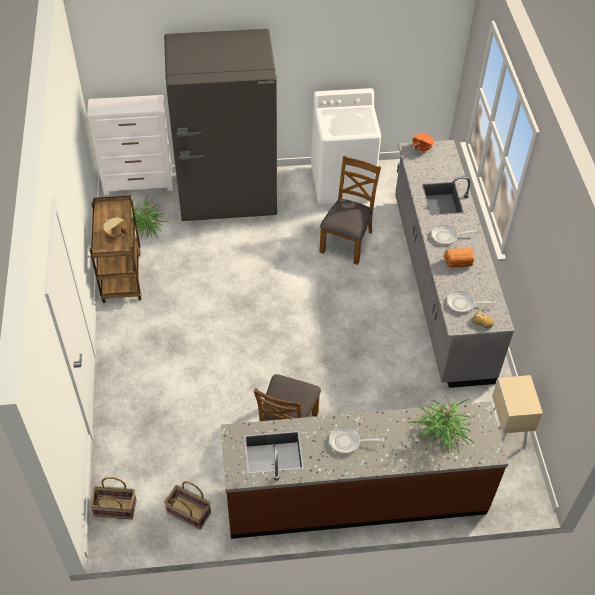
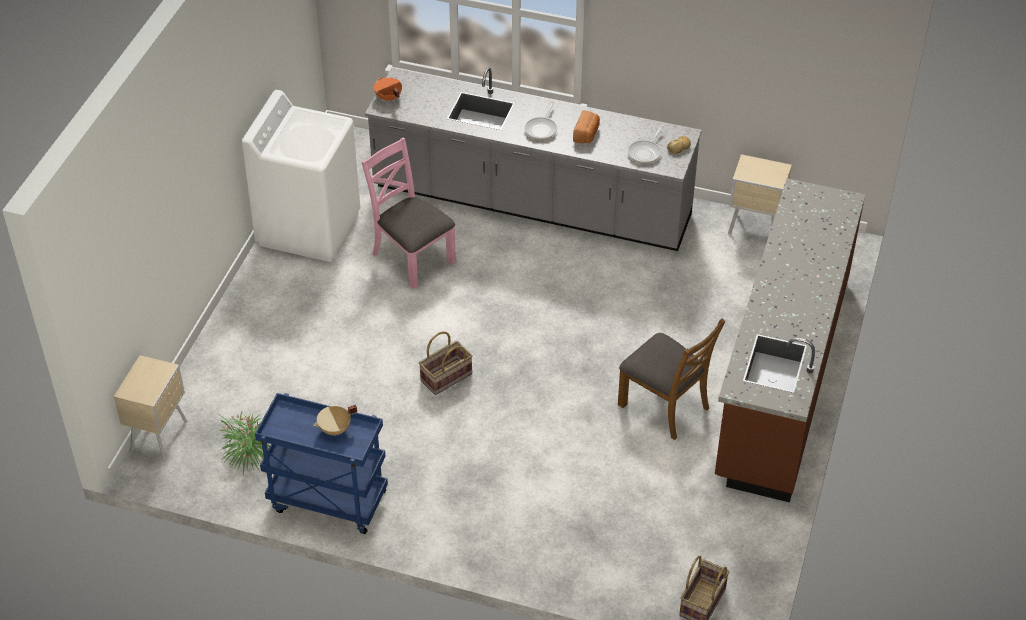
camera: 65 degrees left, 5 degrees down
white dresser [87,95,173,195] -> beige nightstand [114,355,188,460]
brown cart [90,196,141,303] -> blue cart [255,393,388,534]
grey fridge [164,29,277,221] -> none
basket [164,481,211,530] -> basket moved to [419,331,473,395]
brown chair [320,156,381,265] -> pink chair [362,138,456,289]
frying pan [329,426,384,454] -> none
potted plant [407,393,475,453] -> none

